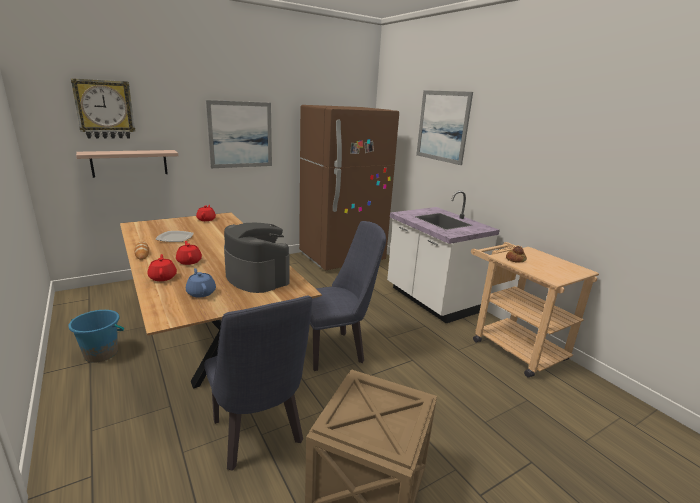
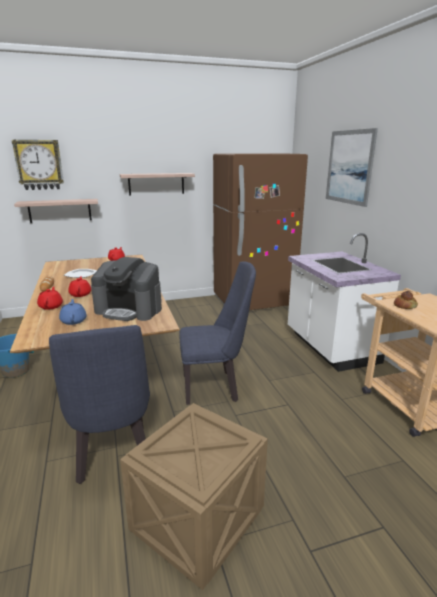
camera: 15 degrees right, 0 degrees up
picture [206,100,272,168] -> shelf [120,173,195,196]
coffee machine [224,223,290,293] -> coffee machine turned 135 degrees clockwise [91,257,162,321]

